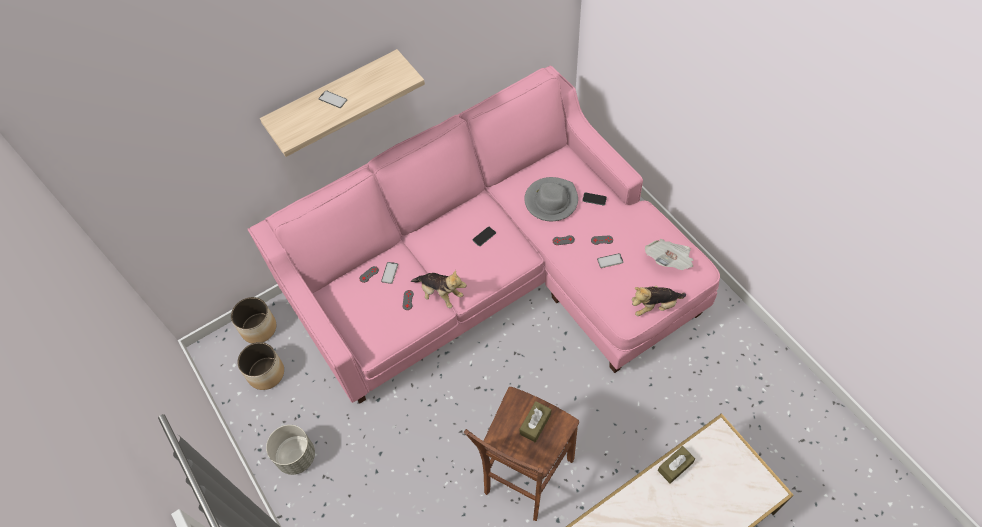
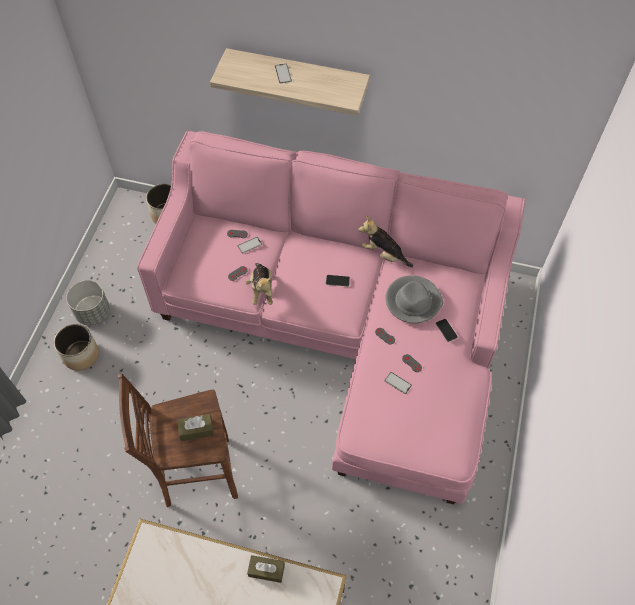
camera: 45 degrees right, 0 degrees up
planter [237,342,284,390] -> planter moved to [54,324,99,371]
plush toy [632,286,686,316] -> plush toy moved to [358,216,413,267]
newspaper [645,239,693,270] -> none

